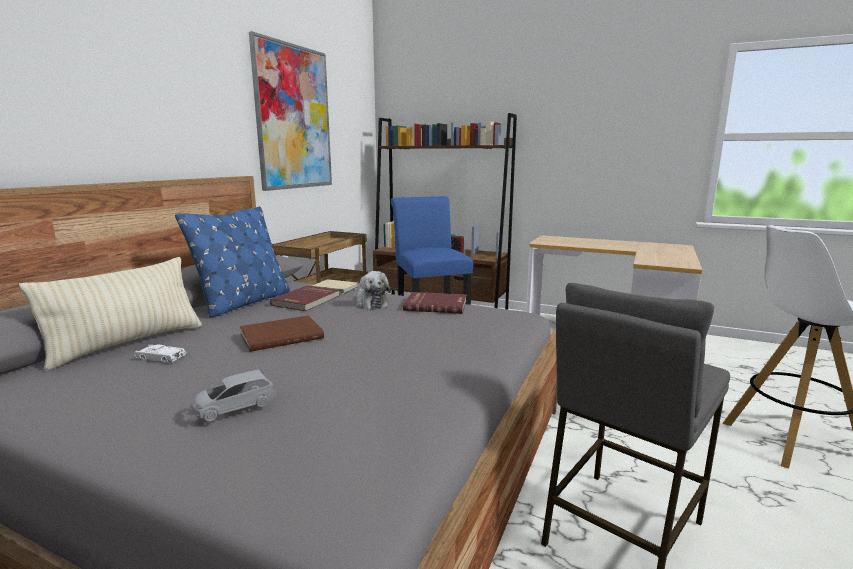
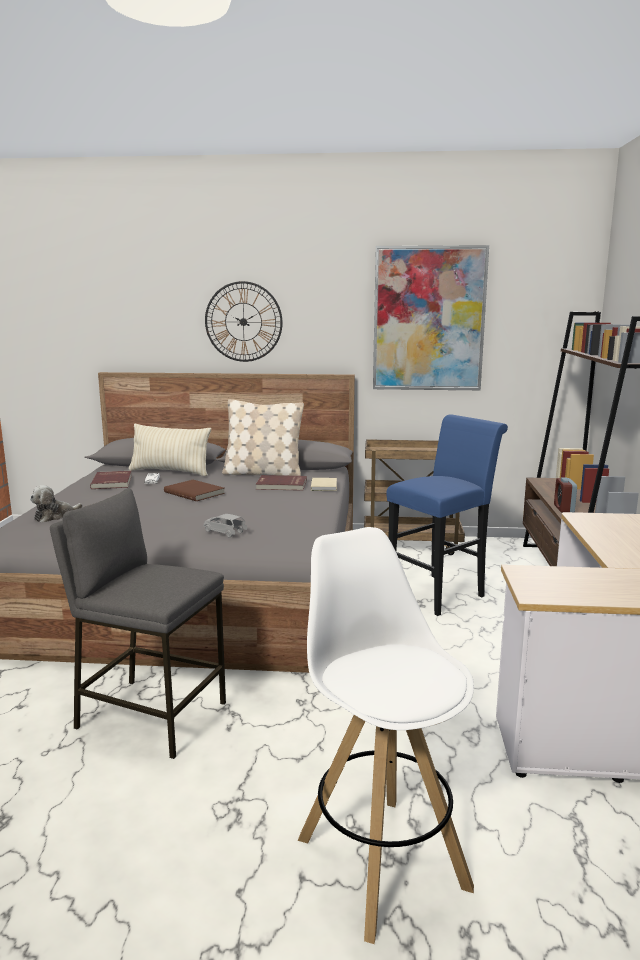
camera: 70 degrees right, 0 degrees up
blue pillow [175,207,290,317] -> beige pillow [222,399,304,476]
grey toy car [193,370,277,422] -> grey toy car moved to [204,514,247,538]
plush toy [356,271,391,310] -> plush toy moved to [30,485,83,522]
red book [403,292,467,314] -> red book moved to [90,471,132,489]
none -> wall clock [205,281,283,362]

